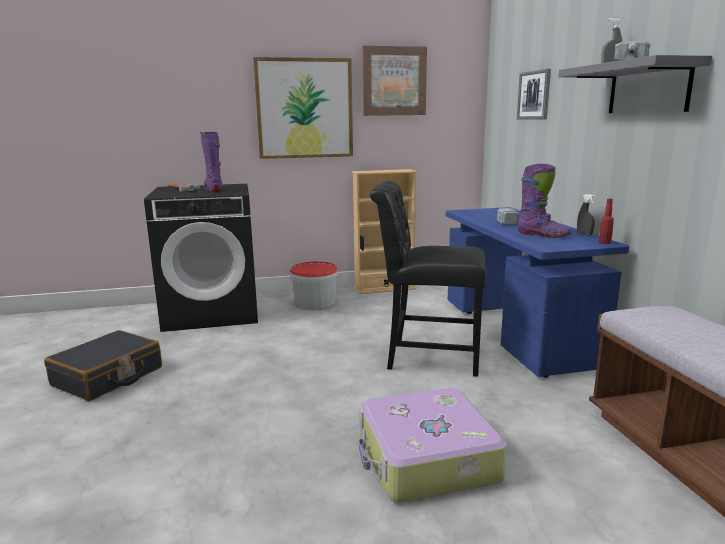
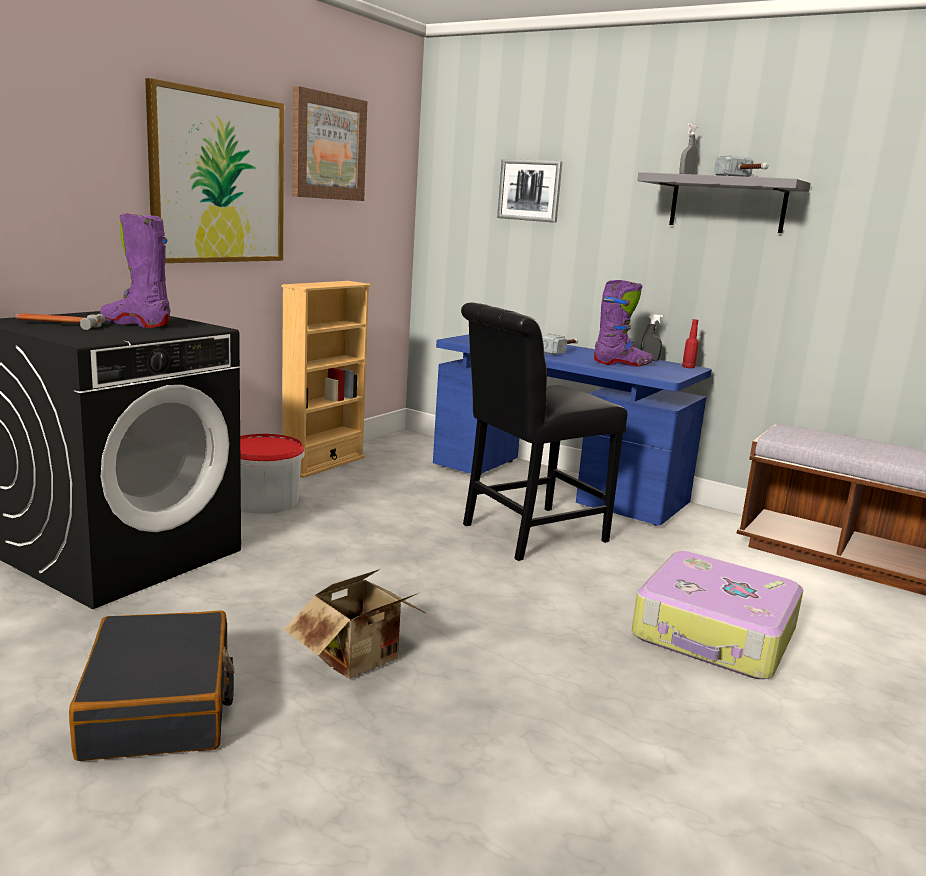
camera: 45 degrees left, 0 degrees up
none -> cardboard box [284,569,427,679]

